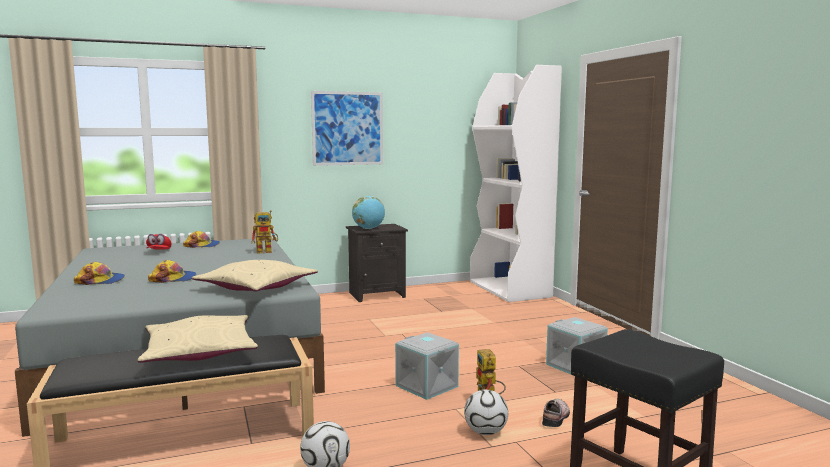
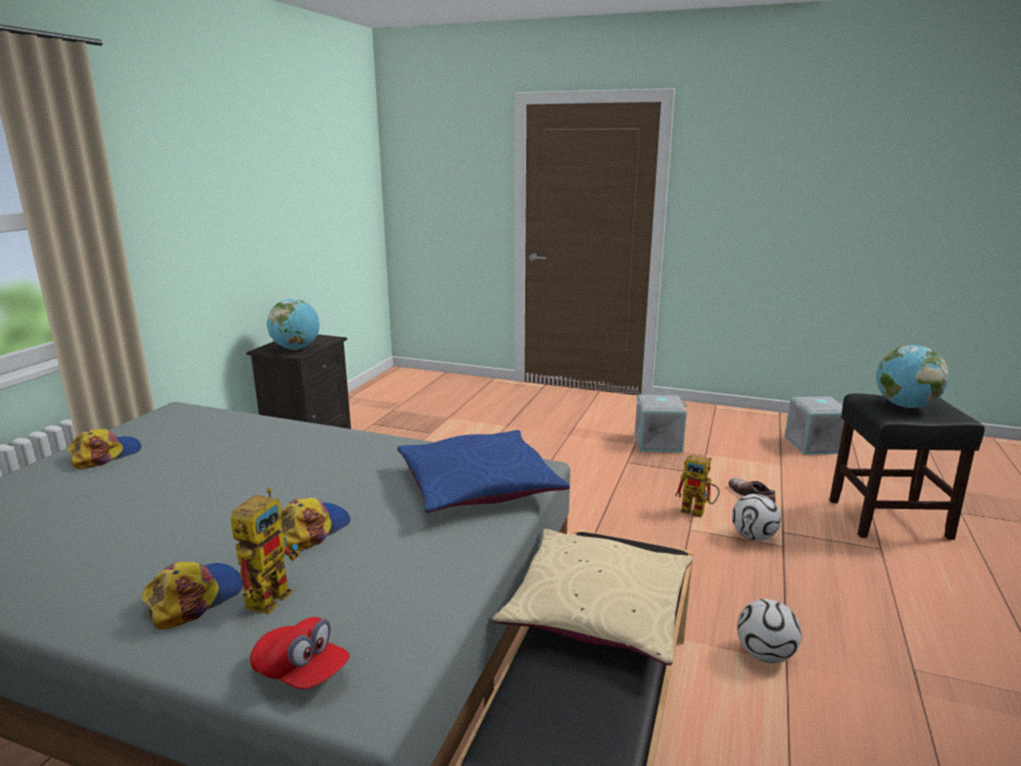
camera: 50 degrees left, 10 degrees up
red cap [146,234,172,250] -> red cap moved to [250,617,350,689]
beige pillow [192,260,318,292] -> blue pillow [397,430,570,513]
toy robot [251,210,278,253] -> toy robot moved to [230,488,300,614]
picture [311,91,383,166] -> none
grey storage box [395,332,459,400] -> grey storage box moved to [785,396,844,455]
white bookcase [470,65,562,302] -> none
none -> globe [876,345,949,408]

